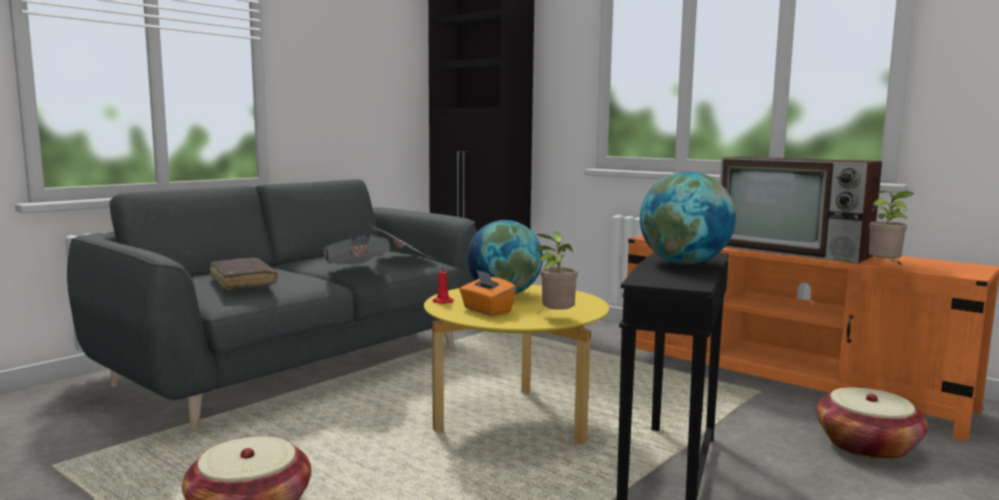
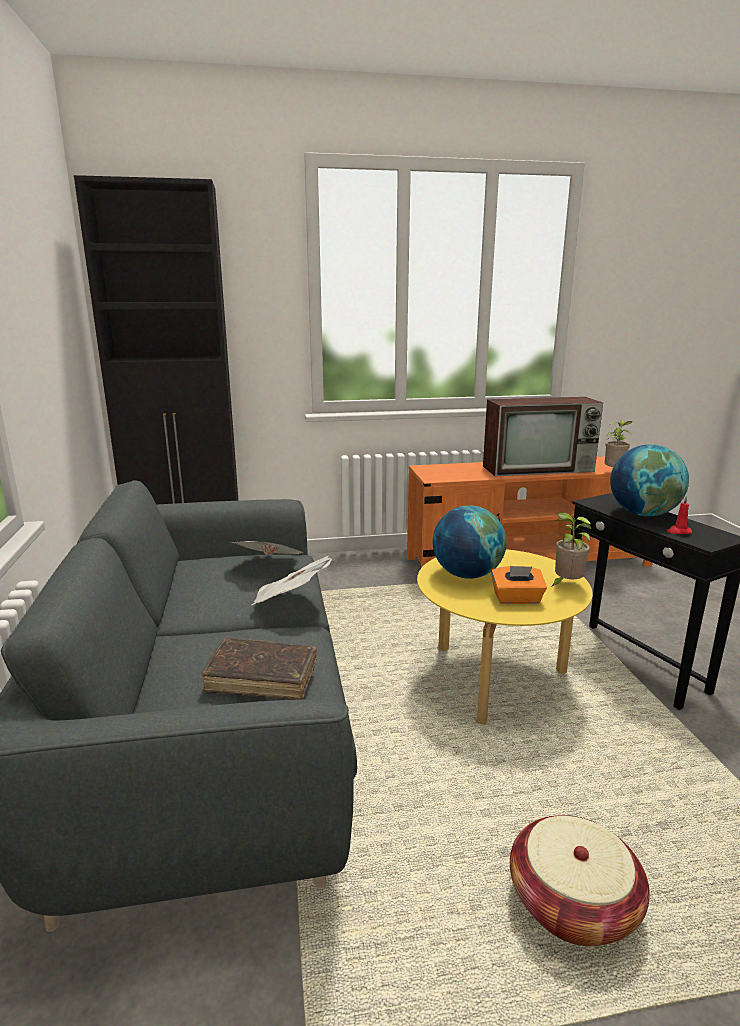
camera: 50 degrees left, 10 degrees up
red candle [432,264,454,304] -> red candle moved to [667,496,692,534]
basket [816,387,928,460] -> none

